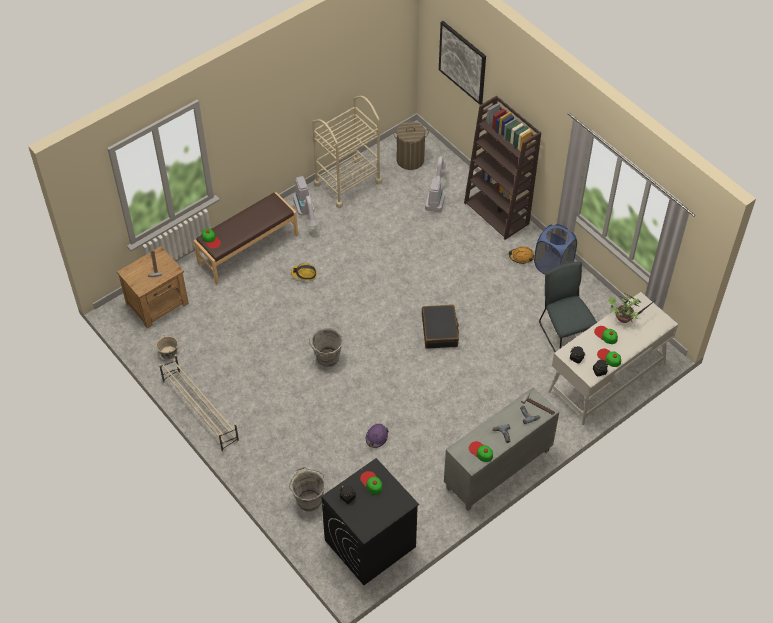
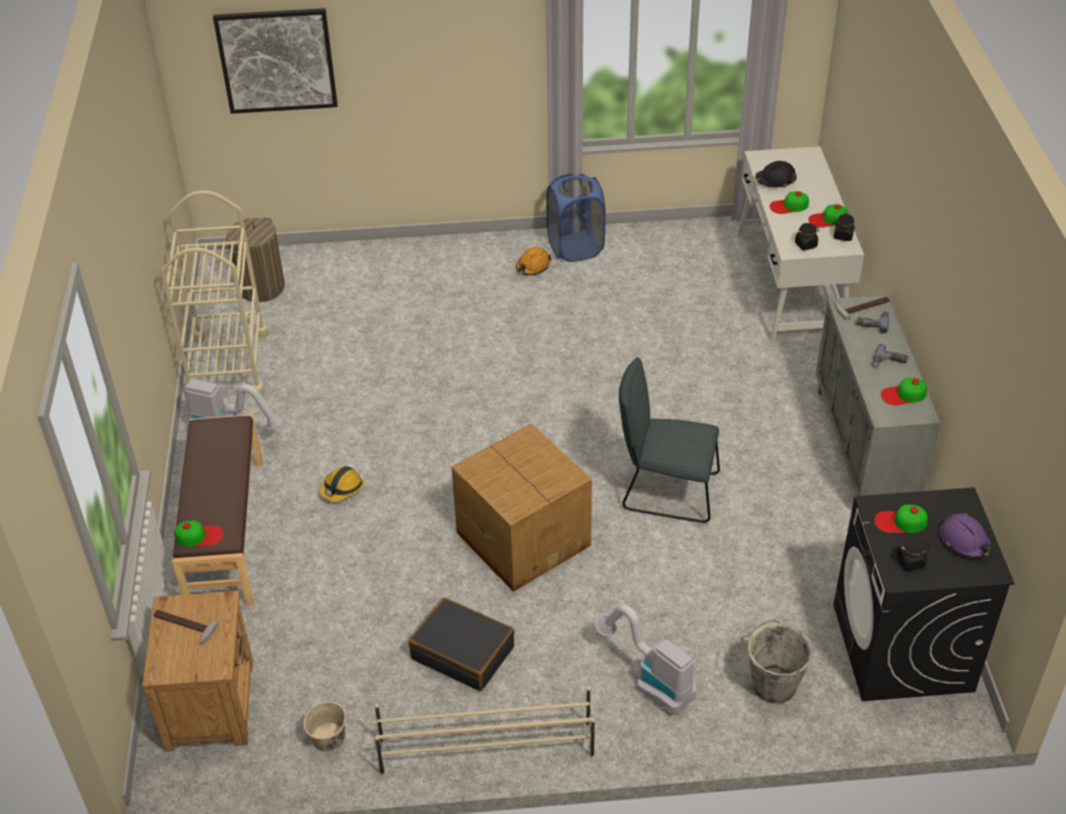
camera: 55 degrees left, 10 degrees down
grey bucket [309,328,343,367] -> cardboard box [451,424,592,592]
purple hard hat [366,424,389,448] -> purple hard hat moved to [939,513,992,558]
black suitcase [422,305,459,349] -> black suitcase moved to [409,597,515,691]
vacuum cleaner [425,156,447,212] -> vacuum cleaner moved to [595,604,697,716]
brown bookcase [464,96,541,240] -> none
grey chair [539,262,597,352] -> grey chair moved to [619,357,720,523]
potted plant [608,294,657,323] -> black hard hat [755,161,797,188]

